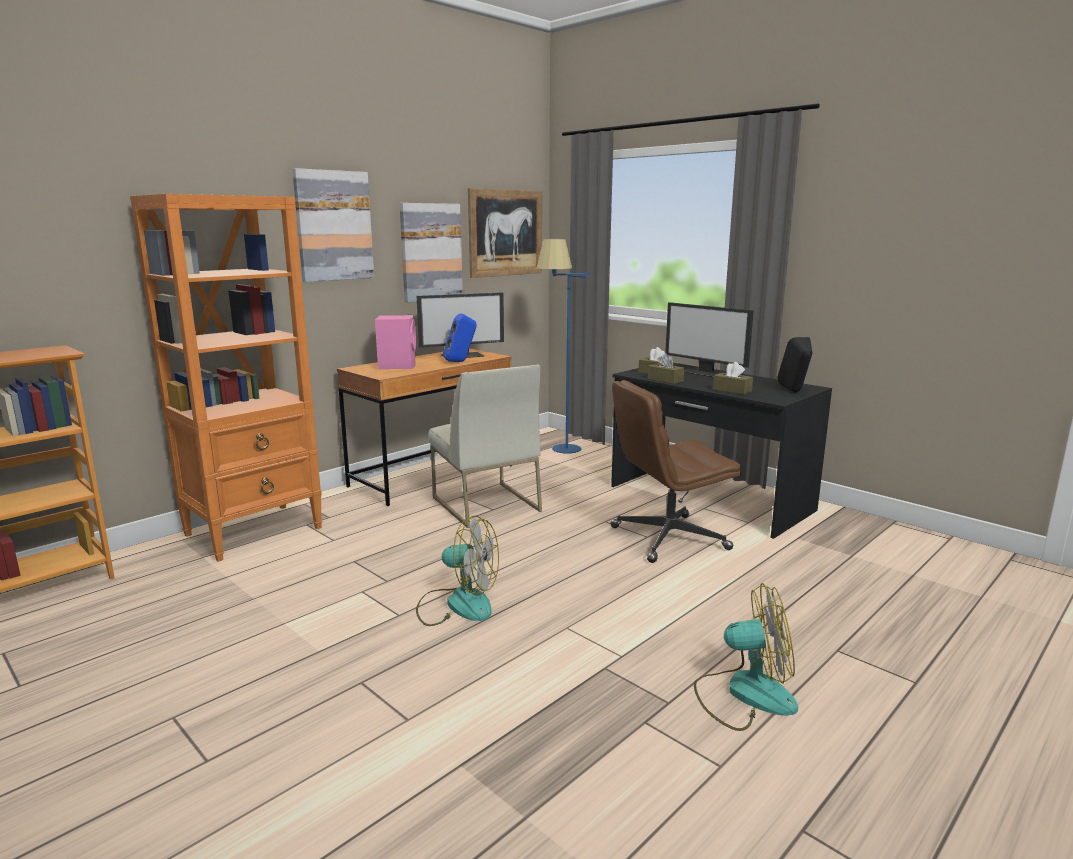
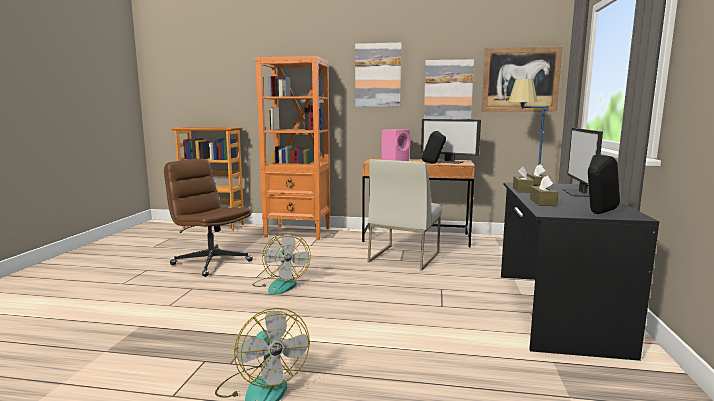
camera: 55 degrees right, 5 degrees down
blue speaker [443,313,477,362] -> black speaker [422,131,446,164]
brown office chair [610,380,742,563] -> brown office chair moved to [164,159,253,277]

